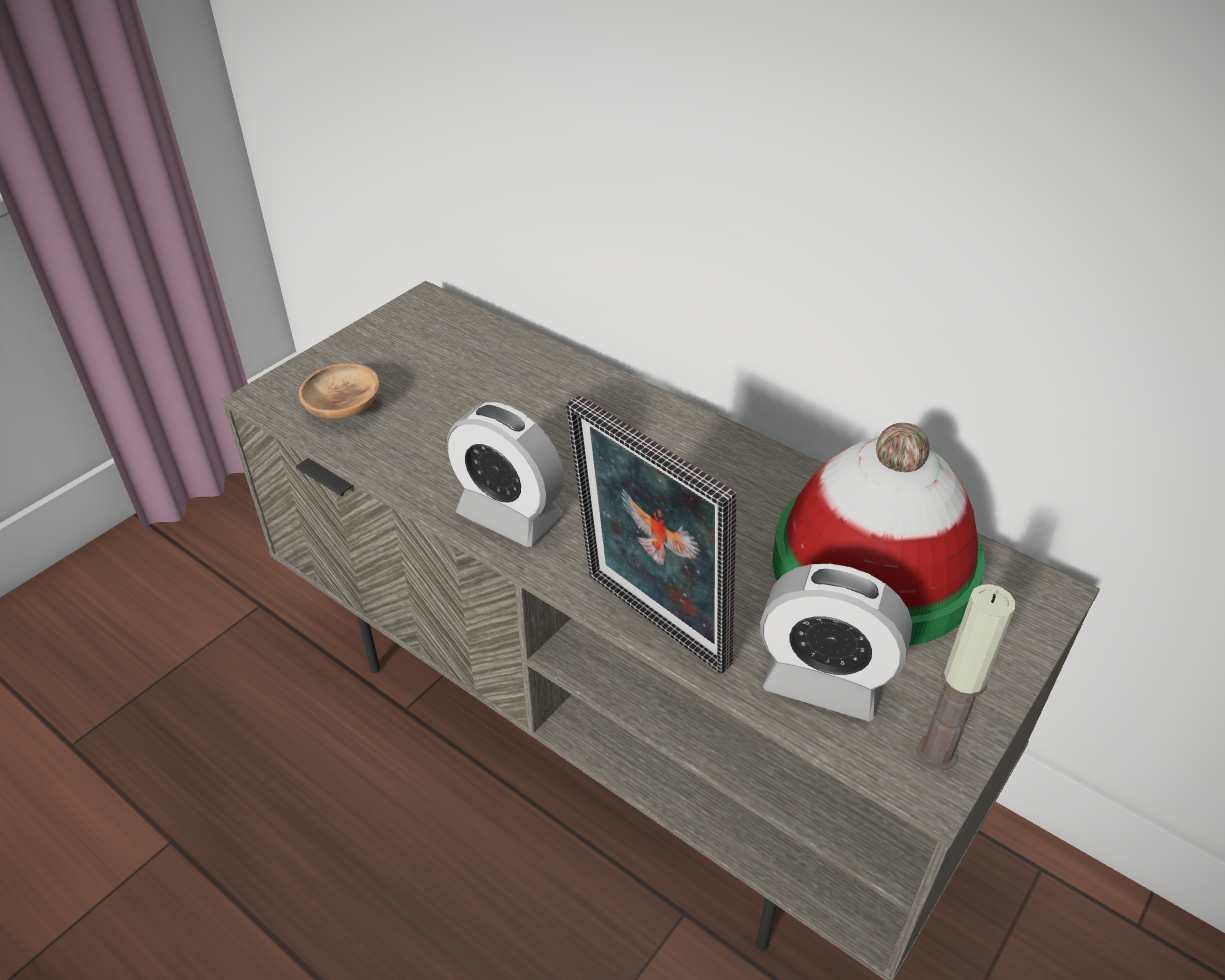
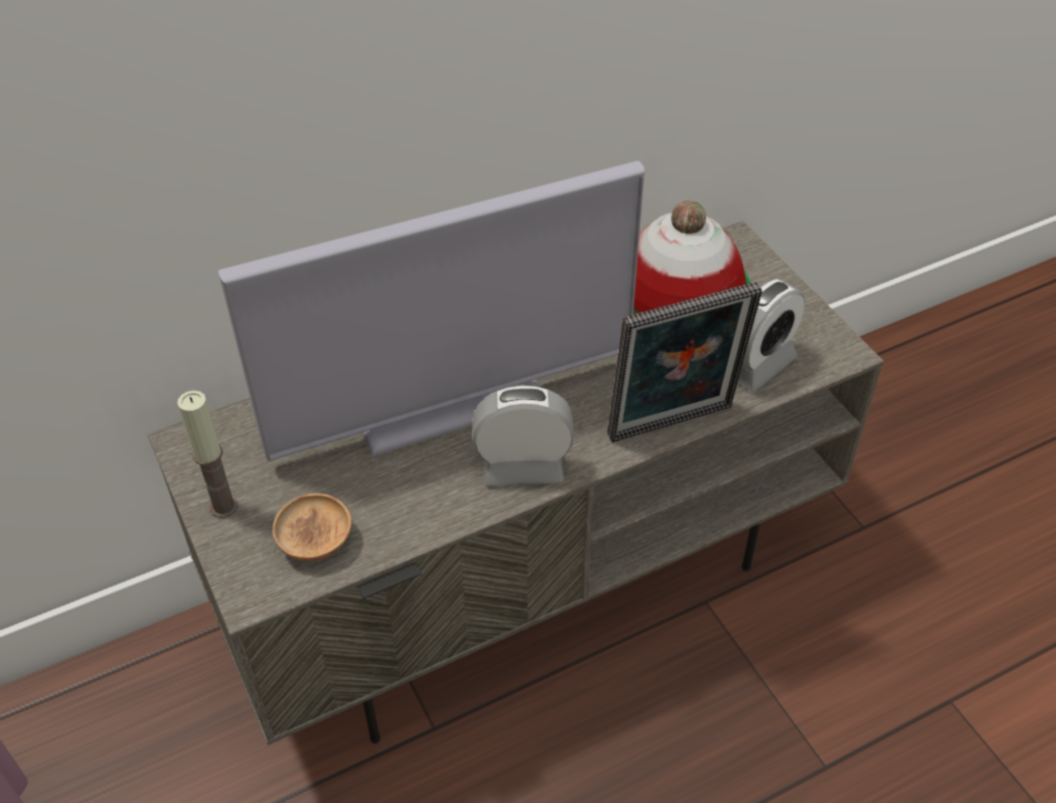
camera: 65 degrees left, 5 degrees up
alarm clock [447,402,564,547] -> alarm clock turned 150 degrees counterclockwise [472,385,574,485]
candle [916,584,1015,771] -> candle moved to [177,390,238,518]
none -> television [218,161,645,461]

